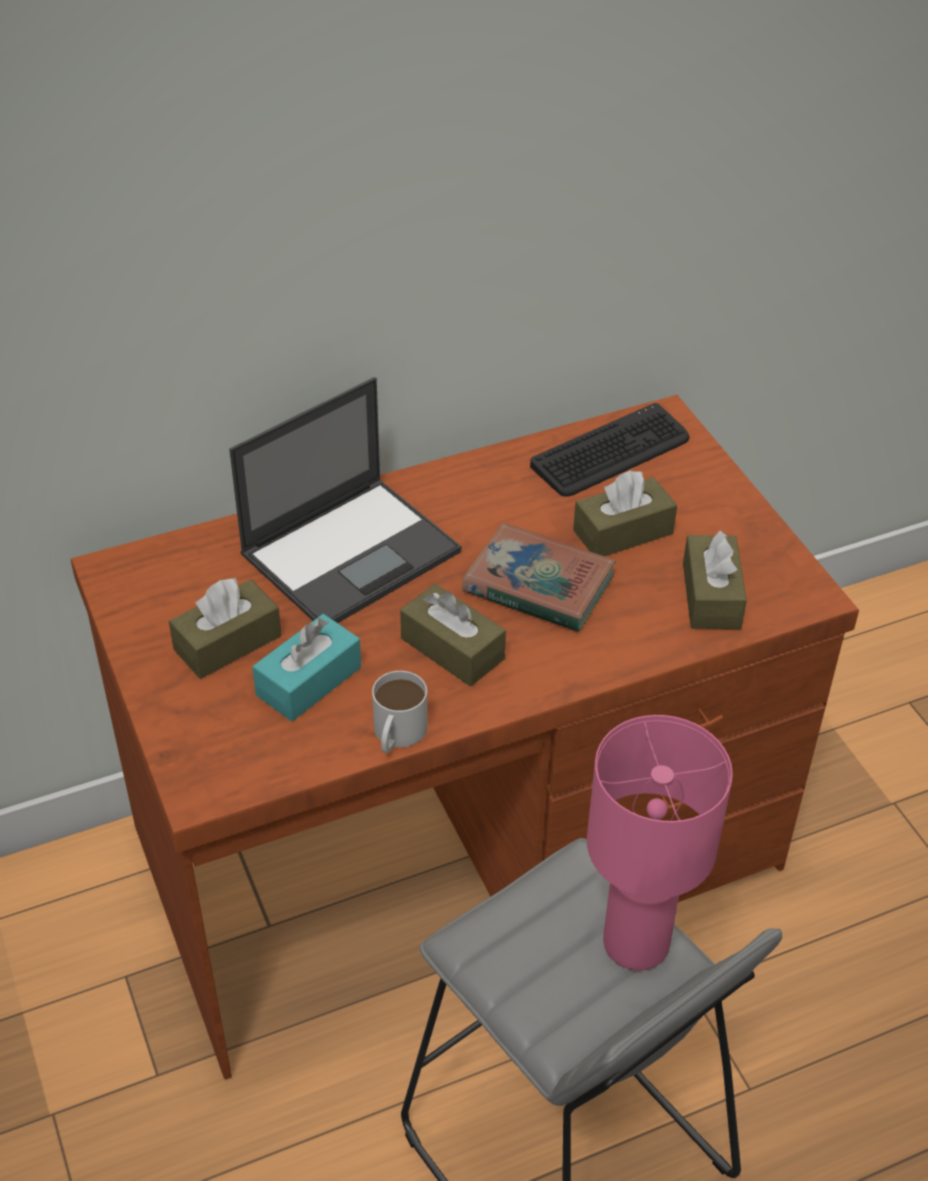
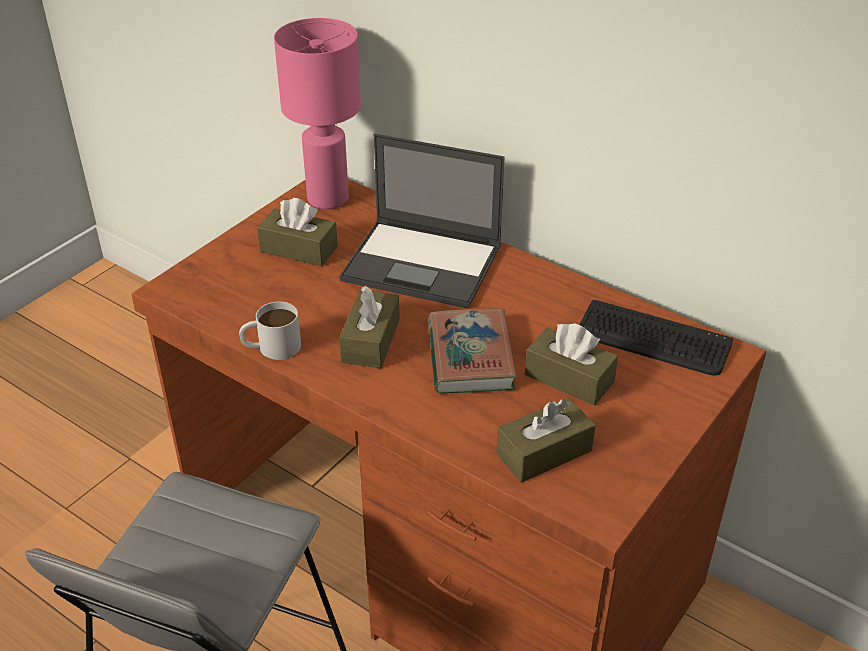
camera: 60 degrees right, 5 degrees down
turquoise tissue box [252,614,361,721] -> none
pink table lamp [587,715,733,971] -> pink table lamp moved to [274,18,361,209]

